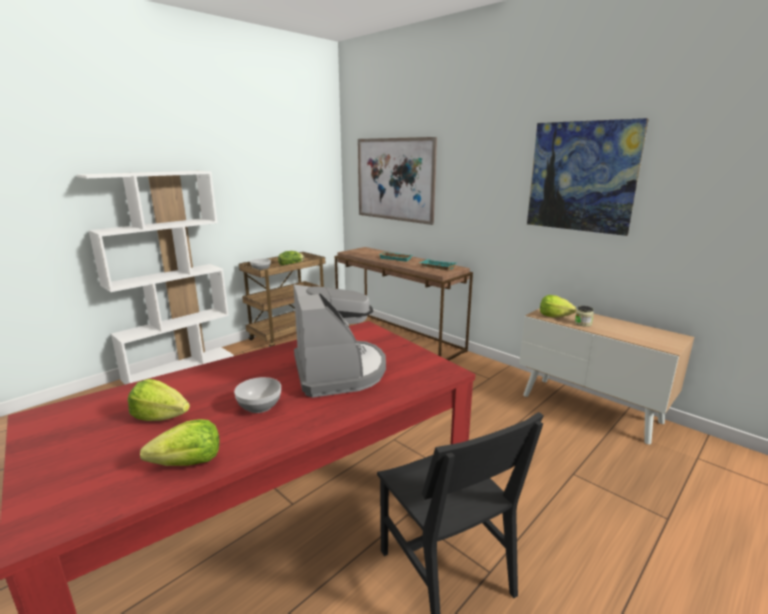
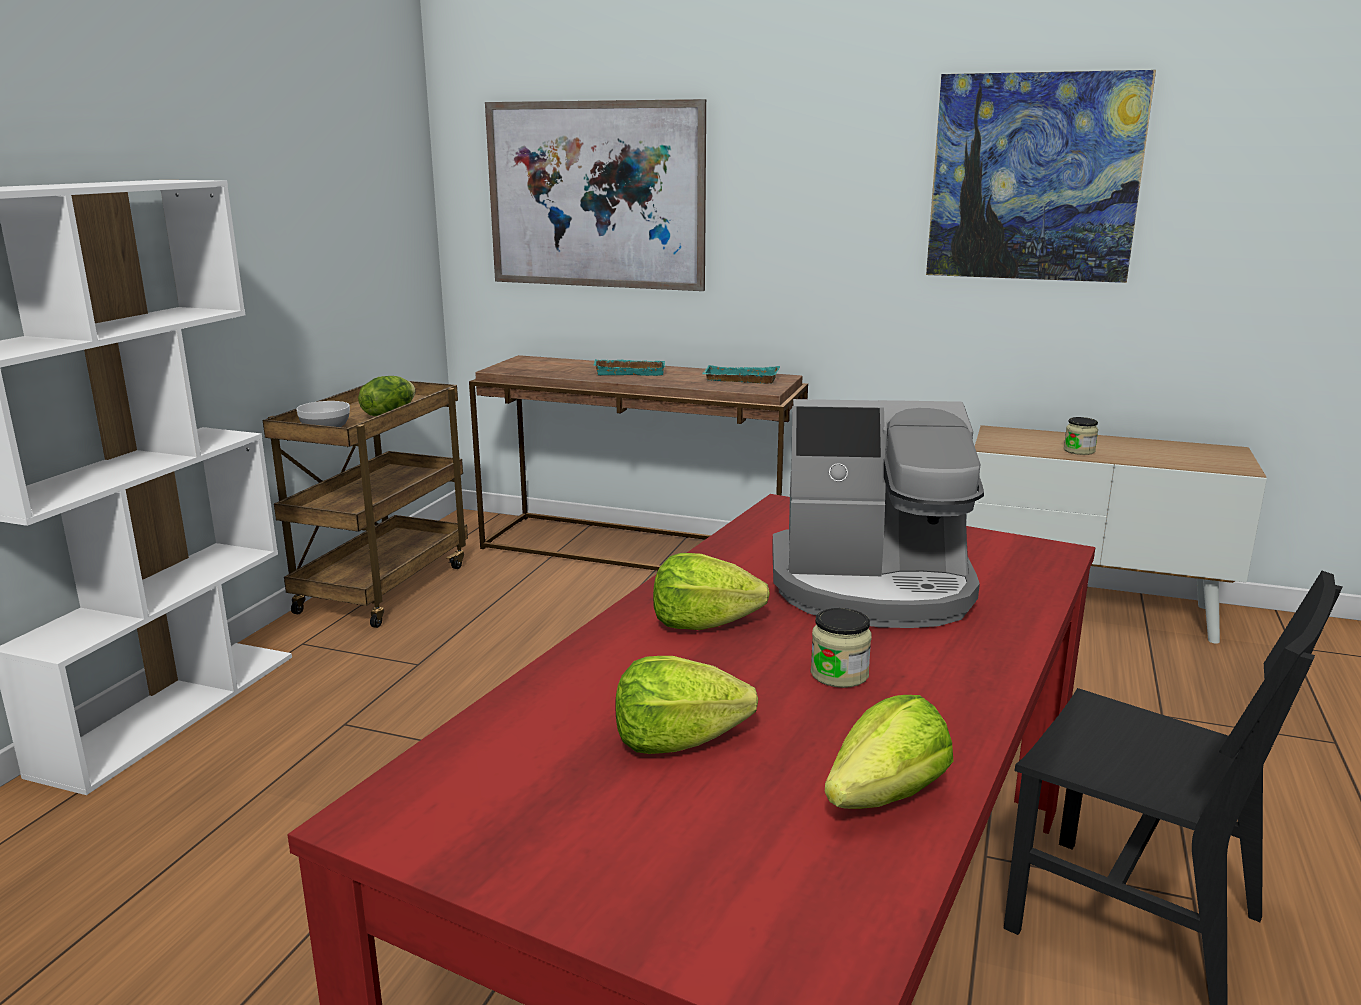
camera: 25 degrees left, 0 degrees up
bowl [234,377,281,413] -> jar [811,608,872,688]
coffee machine [293,284,386,398] -> coffee machine turned 135 degrees clockwise [772,399,984,628]
lettuce [540,295,576,317] -> lettuce moved to [653,553,770,630]

